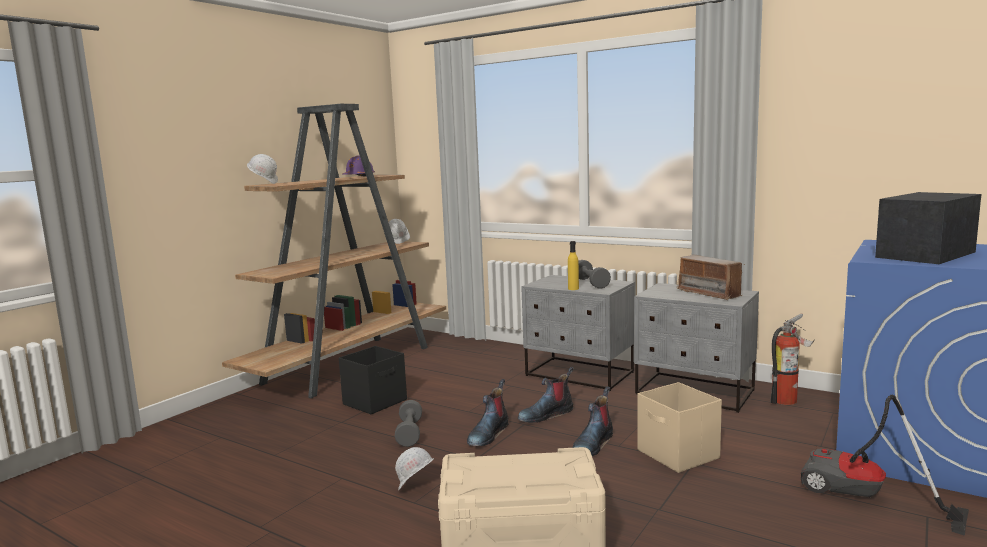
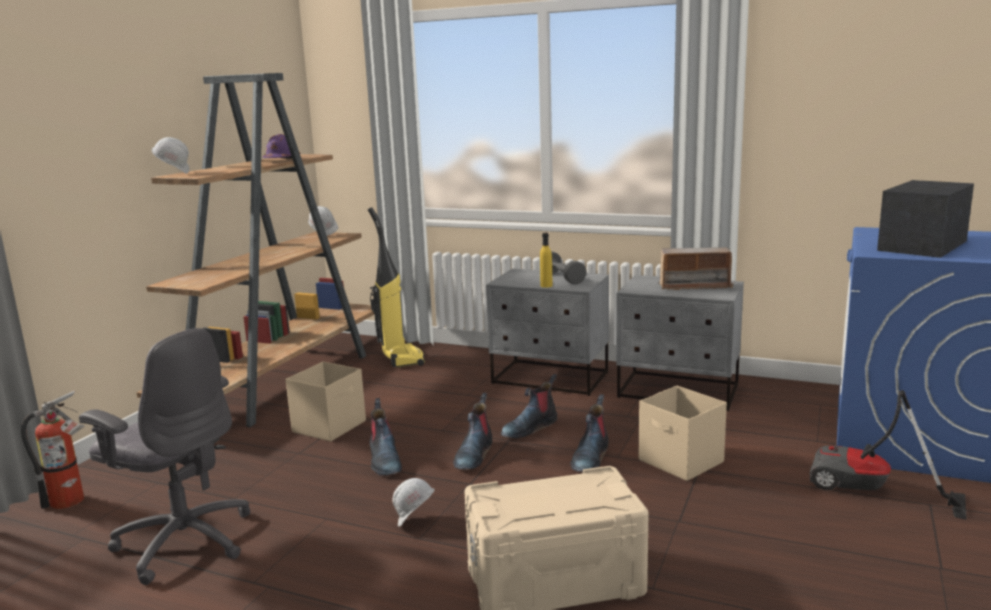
camera: 10 degrees left, 5 degrees up
black storage box [339,346,407,414] -> beige storage box [286,362,366,442]
grey dumbbell [395,400,422,447] -> boot [370,398,402,476]
radio [676,255,745,300] -> radio turned 45 degrees counterclockwise [660,247,735,290]
fire extinguisher [770,314,815,405] -> fire extinguisher moved to [21,390,85,509]
none -> grey office chair [79,328,250,585]
none -> vacuum cleaner [368,207,425,367]

